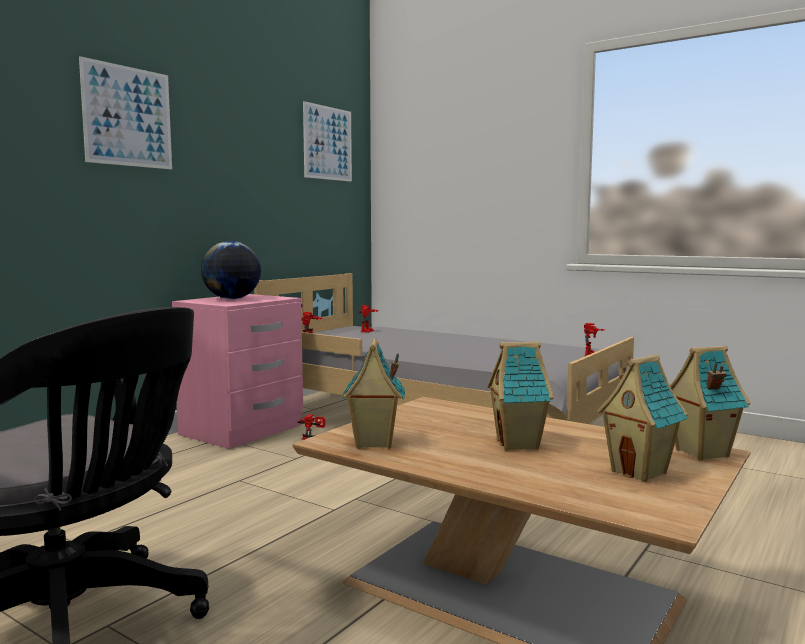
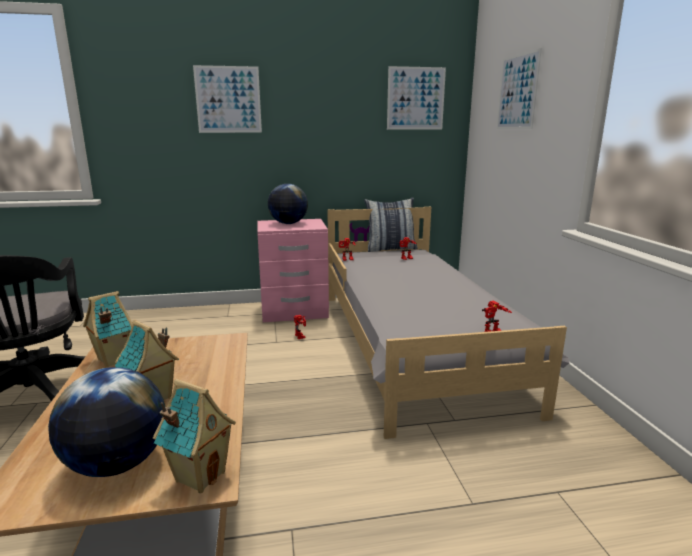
camera: 45 degrees right, 10 degrees up
toy house [597,354,688,482] -> globe [48,367,165,477]
none -> pillow [364,198,418,252]
none -> picture [497,48,542,129]

